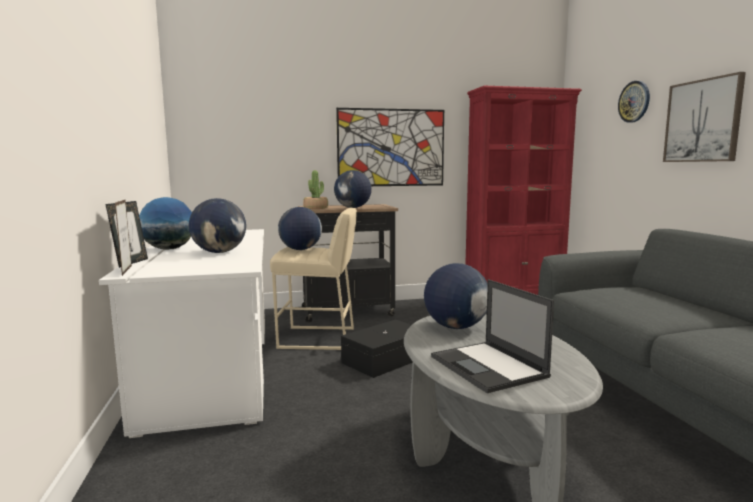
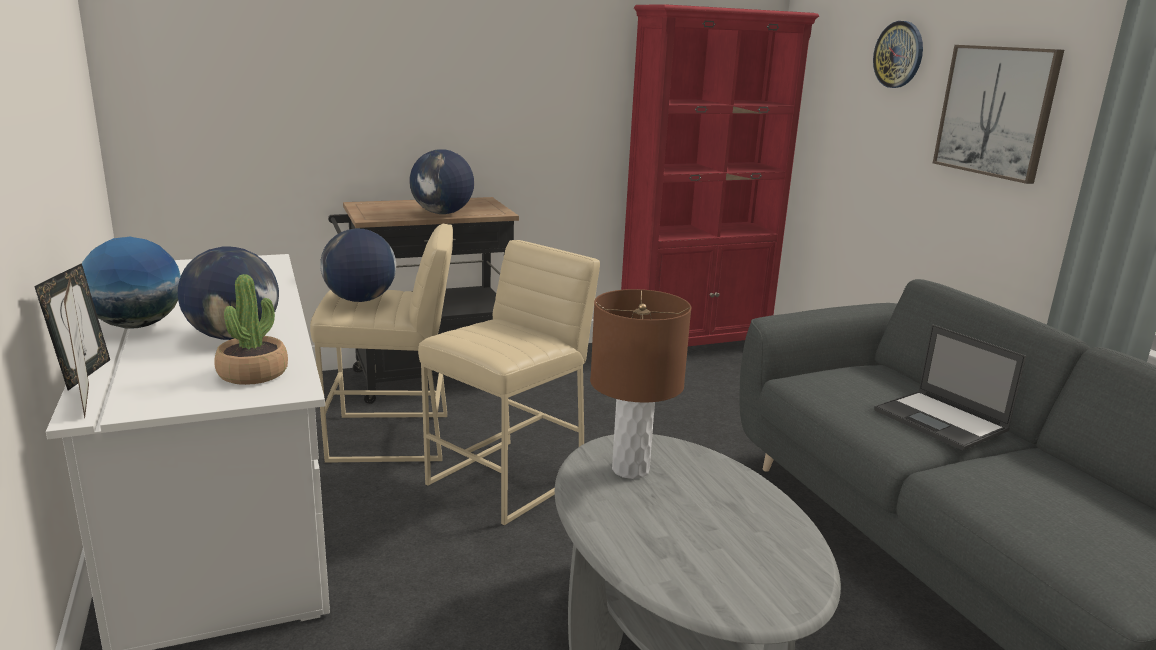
camera: 10 degrees left, 10 degrees up
potted plant [303,170,328,209] -> potted plant moved to [214,274,288,385]
picture [336,108,444,186] -> none
black storage box [341,319,412,378] -> beige stool [418,240,600,525]
globe [424,263,488,329] -> brown table lamp [590,289,692,479]
laptop [431,279,554,393] -> laptop moved to [874,324,1026,450]

